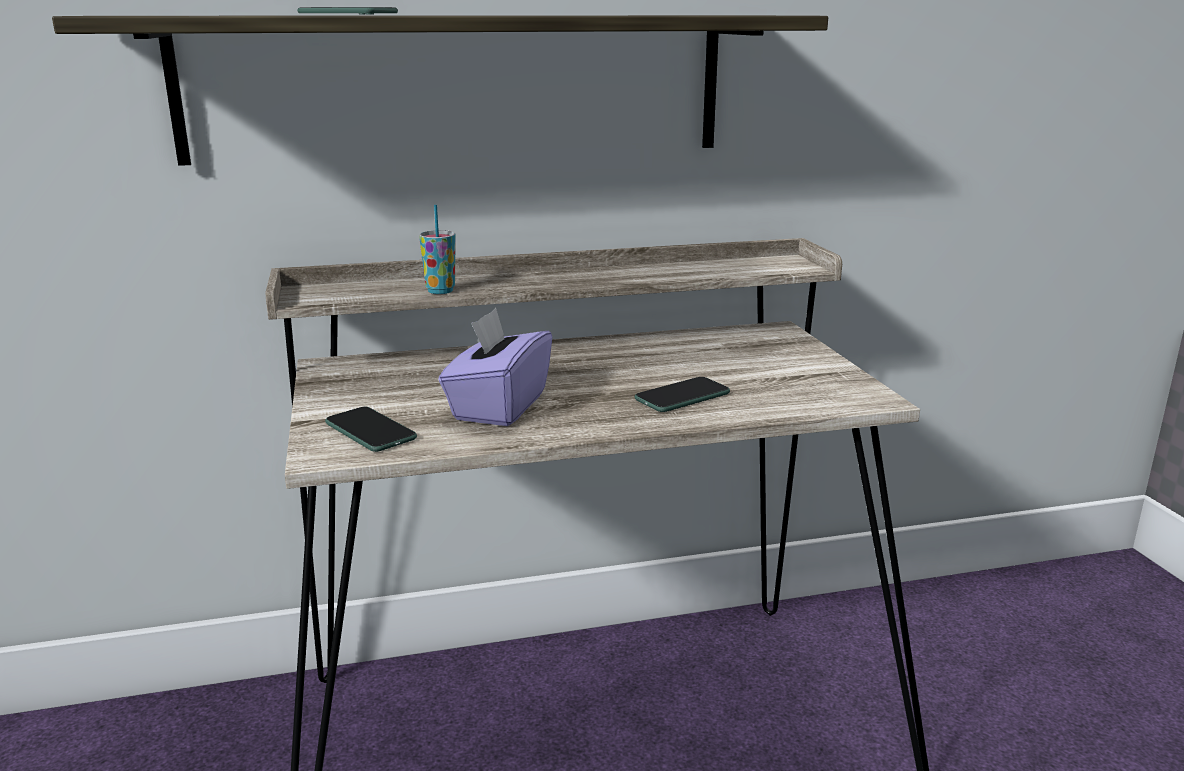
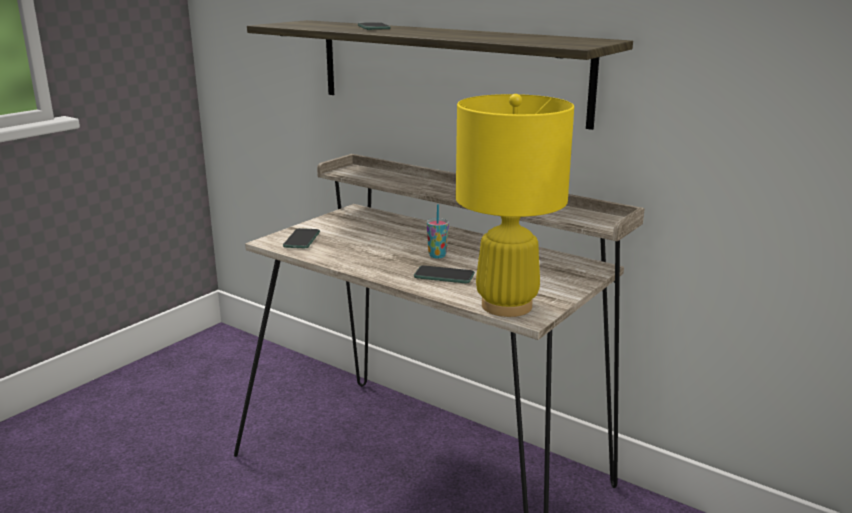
camera: 50 degrees right, 0 degrees up
cup [419,205,456,294] -> cup moved to [427,204,449,259]
purple tissue box [439,308,552,426] -> none
none -> yellow table lamp [456,94,574,317]

